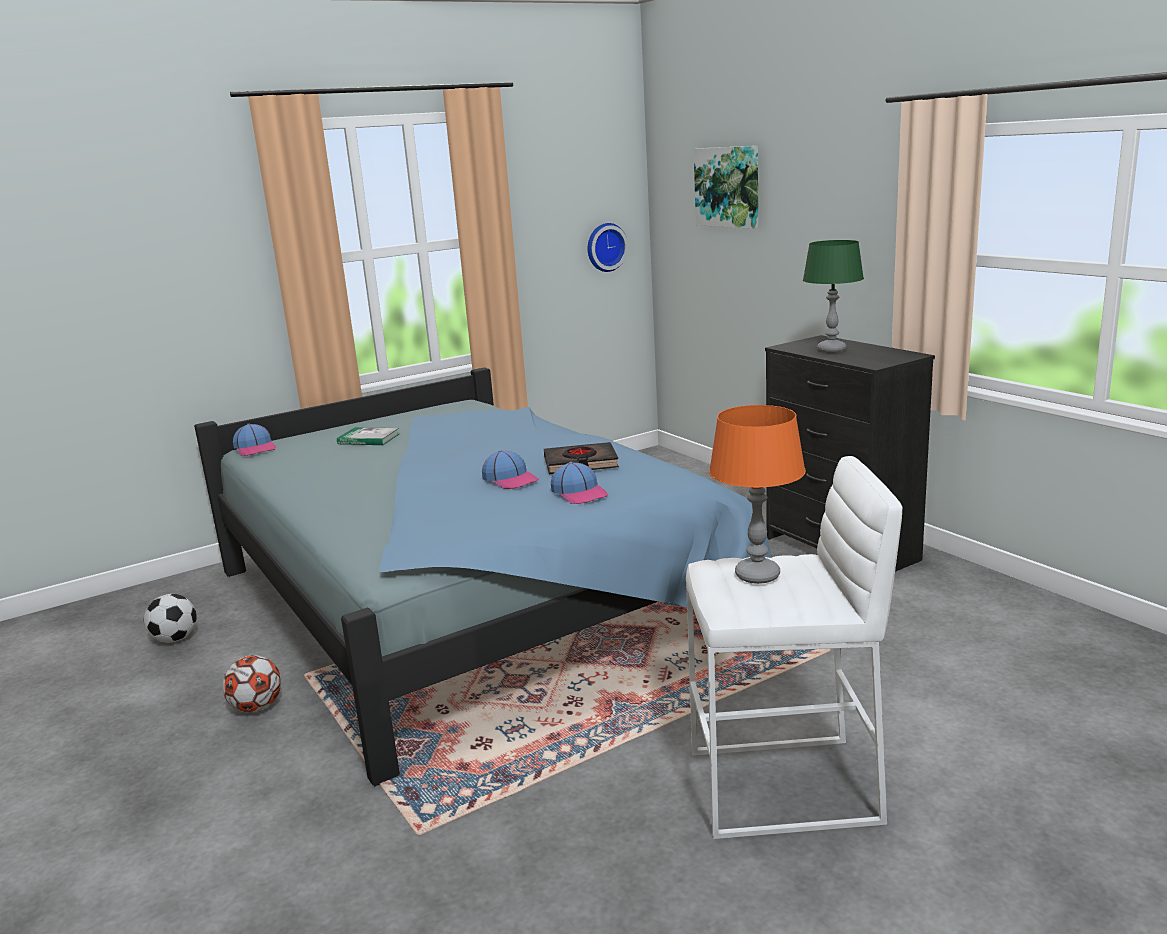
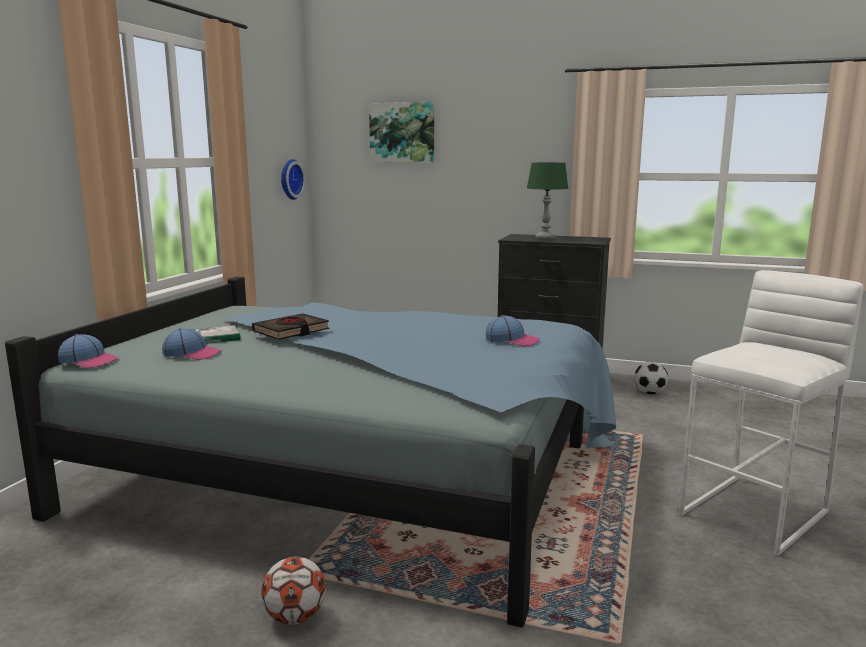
camera: 40 degrees left, 5 degrees down
football [144,594,196,643] -> football moved to [634,362,669,394]
cap [482,450,538,489] -> cap moved to [162,328,222,360]
black book [544,442,619,474] -> black book moved to [252,313,329,340]
orange table lamp [709,405,806,584] -> none

